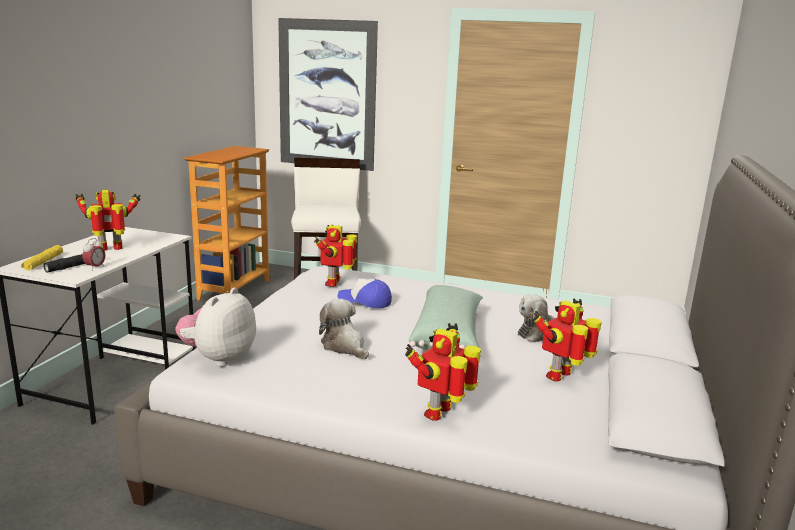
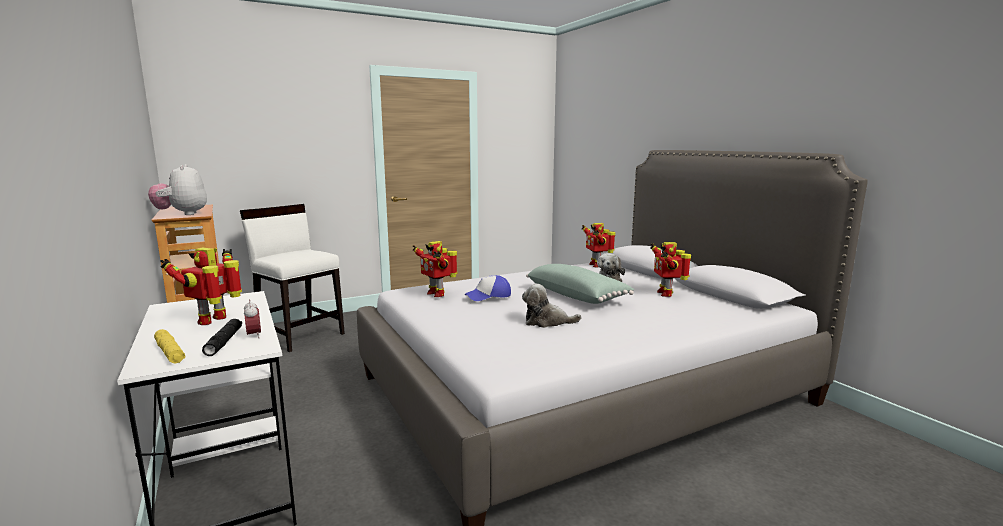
camera: 45 degrees left, 5 degrees down
plush toy [175,288,256,367] -> plush toy moved to [148,164,207,215]
picture [278,18,378,171] -> none
toy robot [405,323,481,421] -> toy robot moved to [582,223,615,267]

